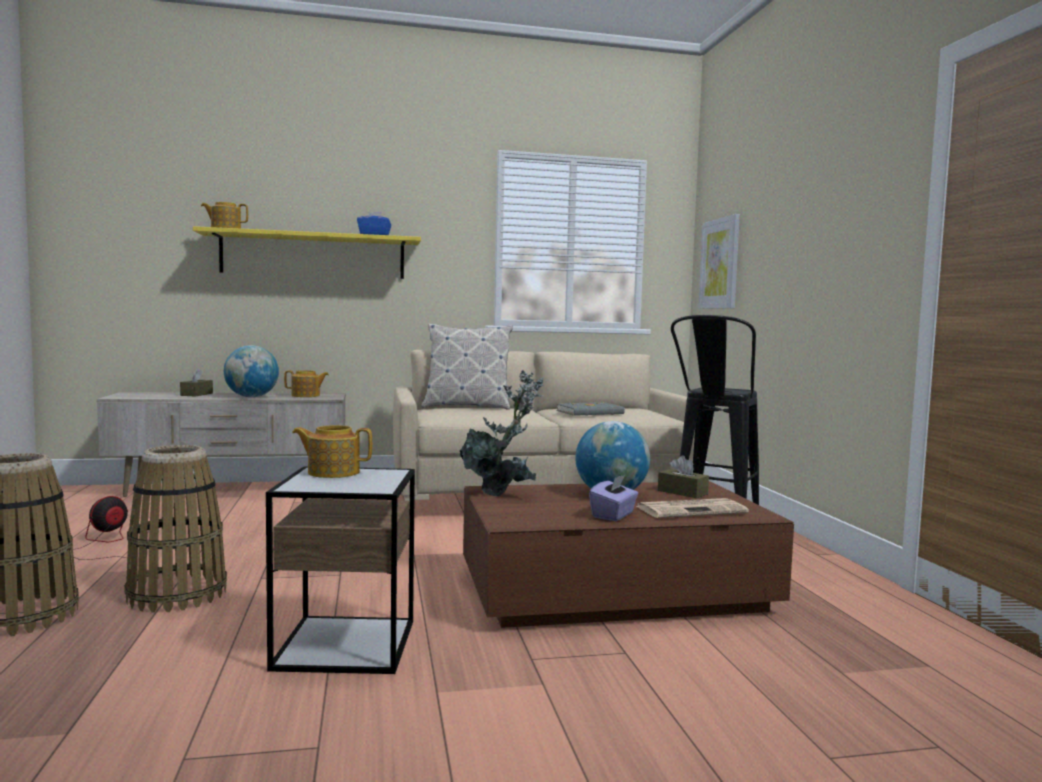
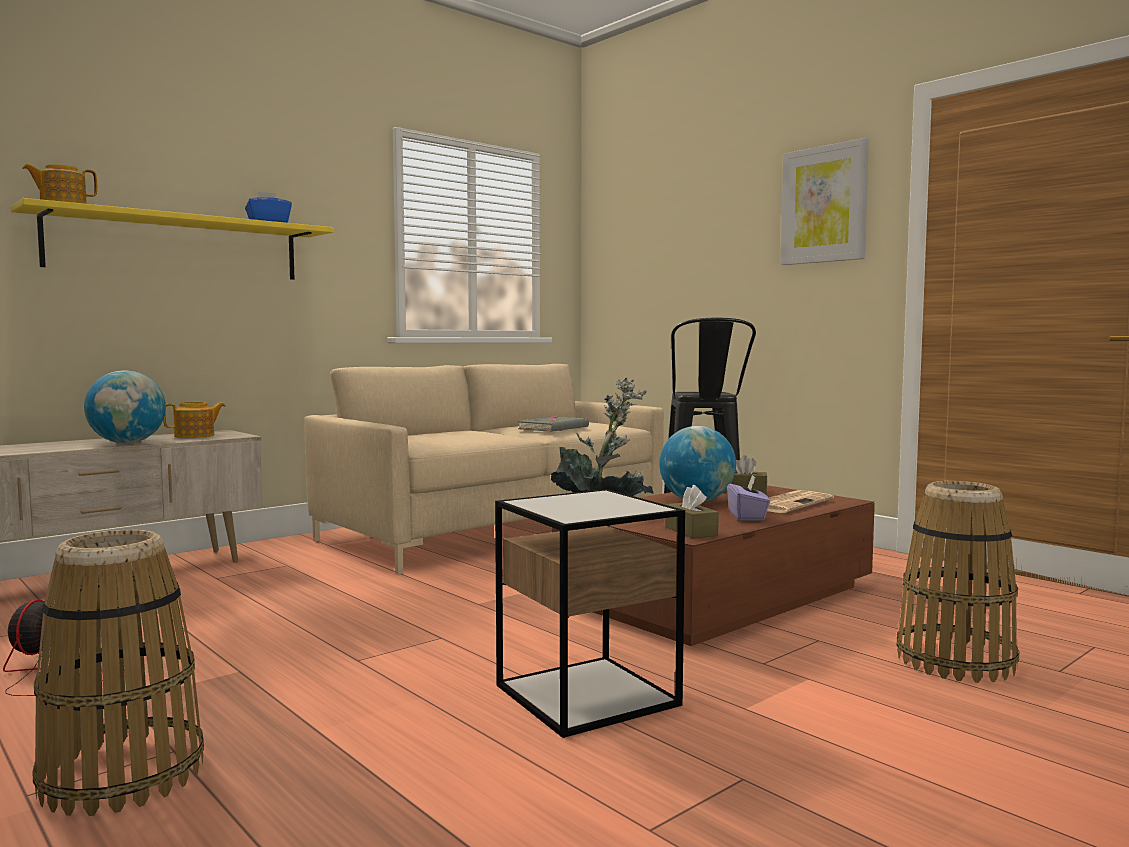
camera: 30 degrees left, 0 degrees up
basket [125,445,227,612] -> basket moved to [897,481,1019,683]
brown tissue box [180,368,213,396] -> brown tissue box moved to [665,485,719,538]
teapot [292,425,372,478] -> none
pillow [421,324,513,410] -> none
picture [698,214,740,309] -> picture moved to [781,138,869,265]

